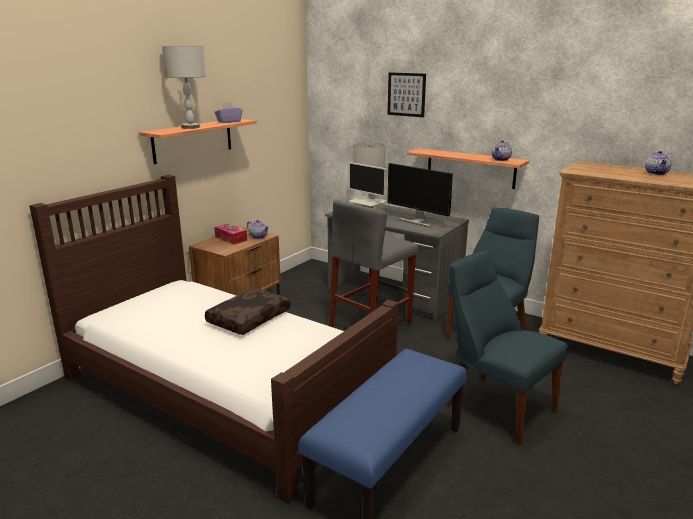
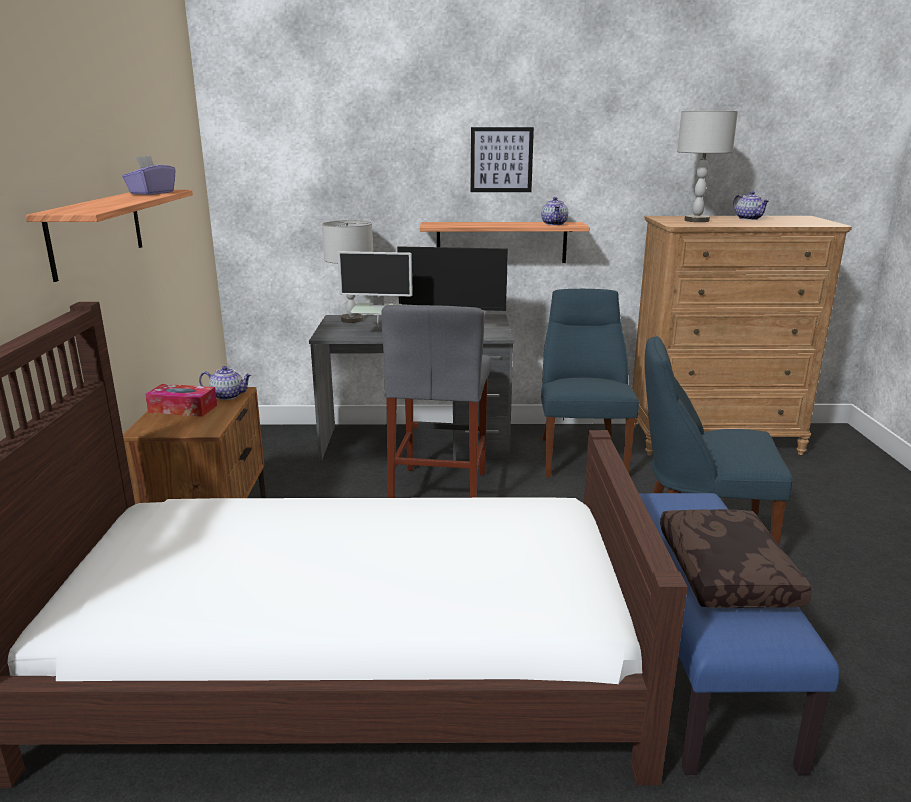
camera: 35 degrees left, 0 degrees up
grey table lamp [162,46,206,129] -> grey table lamp moved to [677,111,738,222]
brown pillow [205,288,291,335] -> brown pillow moved to [660,509,812,608]
picture [388,72,426,117] -> picture moved to [471,127,534,192]

